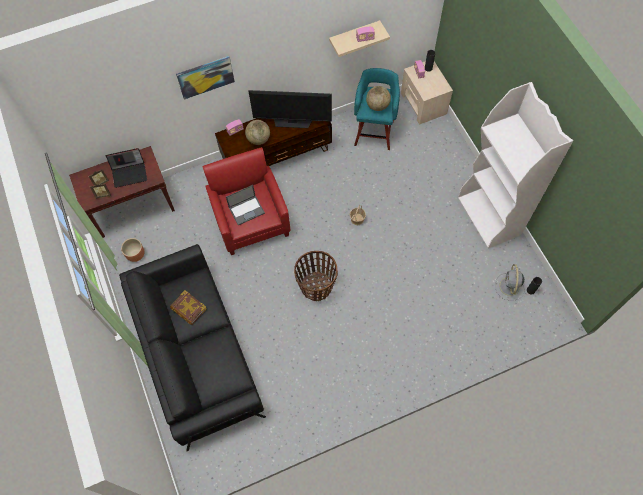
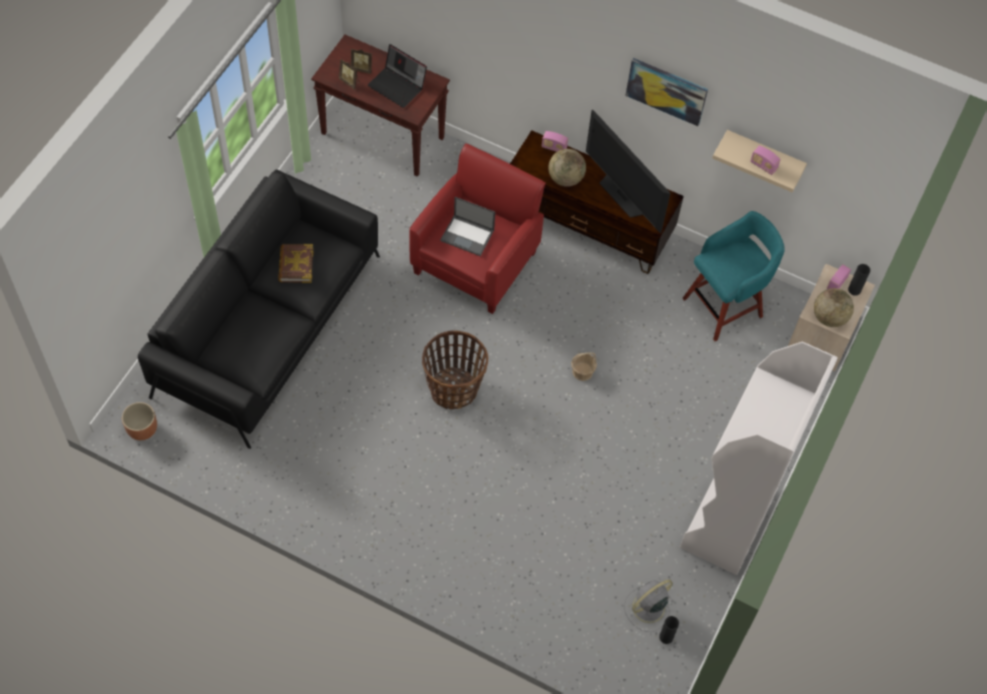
camera: 45 degrees right, 5 degrees down
brown planter [121,238,144,262] -> brown planter moved to [122,402,157,440]
picture [176,56,235,100] -> picture moved to [625,58,708,126]
globe [366,86,391,111] -> globe moved to [814,288,854,327]

